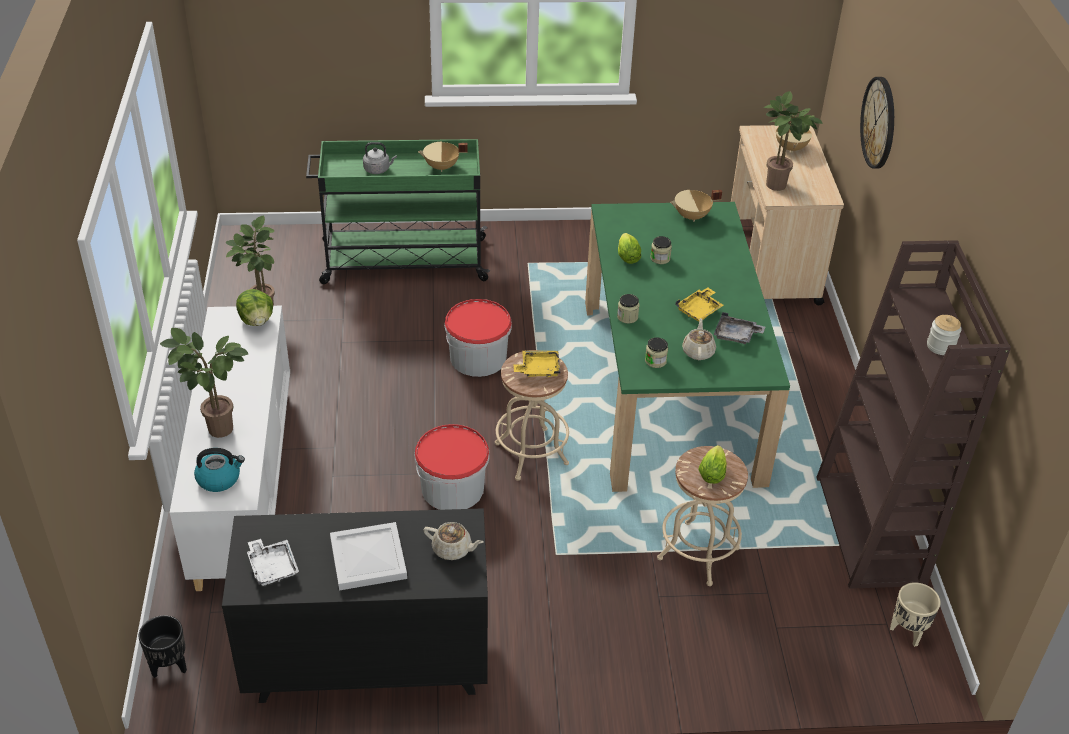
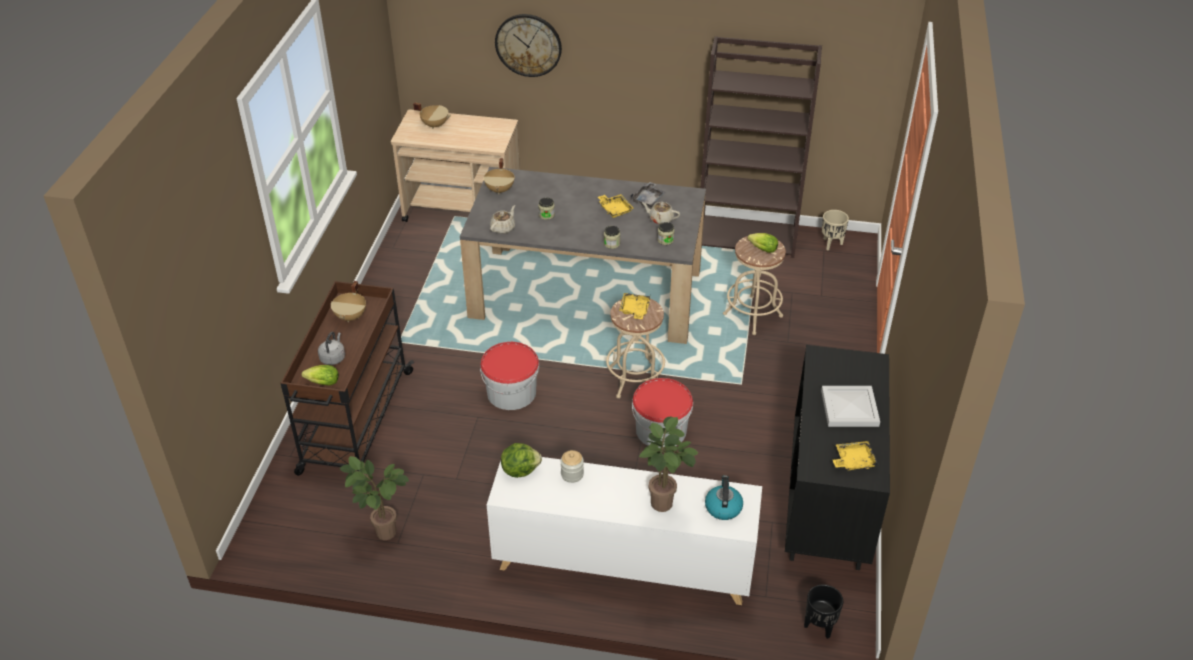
camera: 75 degrees left, 0 degrees up
white tray [247,539,299,586] -> yellow tray [833,441,879,470]
green cart [306,139,490,284] -> brown cart [280,281,414,476]
beige teapot [423,522,483,560] -> beige teapot moved to [490,205,515,234]
green dining table [585,202,790,492] -> grey dining table [460,167,706,344]
lettuce [618,233,641,264] -> lettuce moved to [302,365,339,386]
potted plant [764,91,822,191] -> none
jar [927,315,962,355] -> jar moved to [560,450,584,483]

